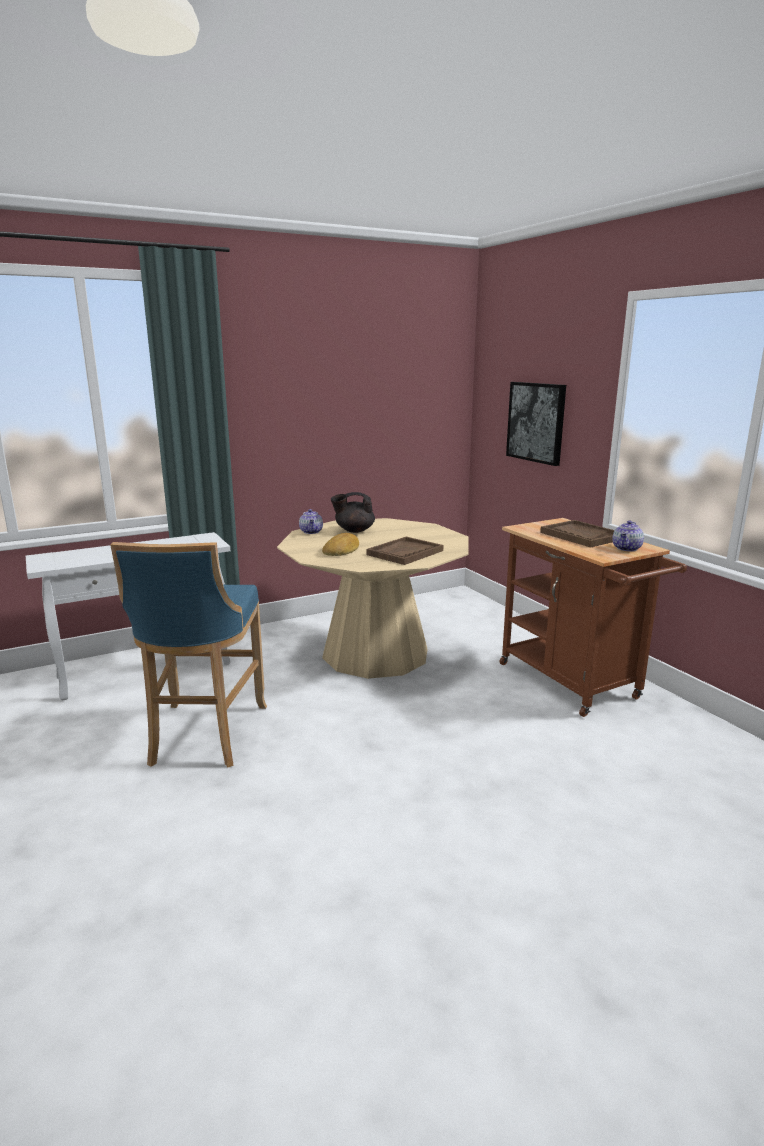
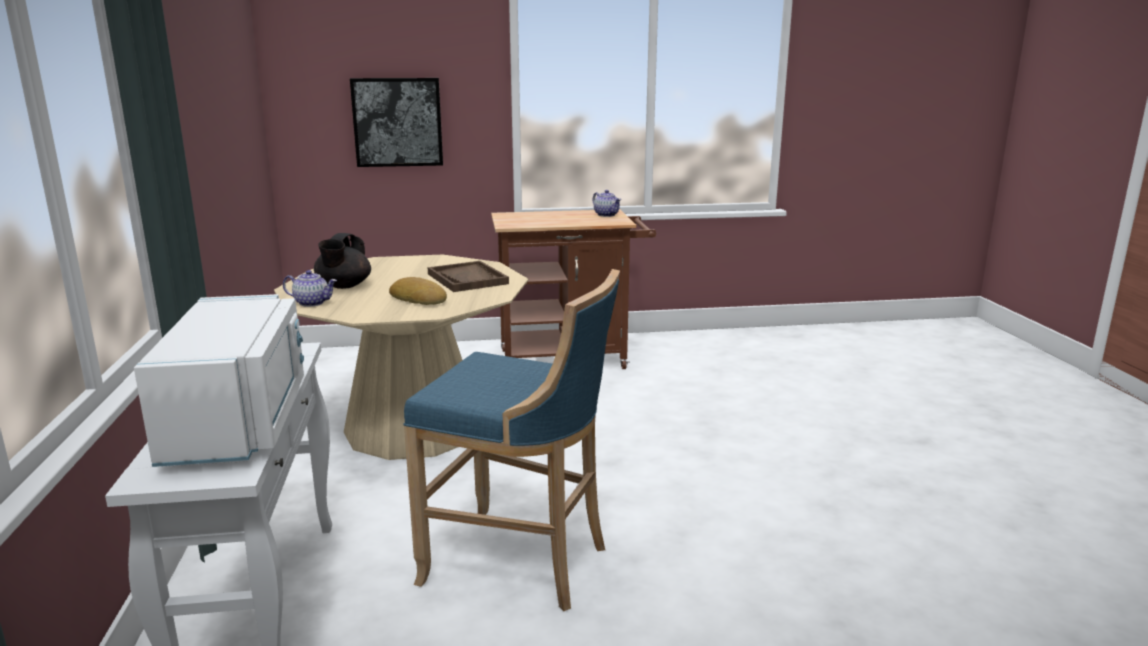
camera: 70 degrees left, 0 degrees up
brown tray [540,520,614,547] -> none
none -> white microwave [134,294,304,467]

